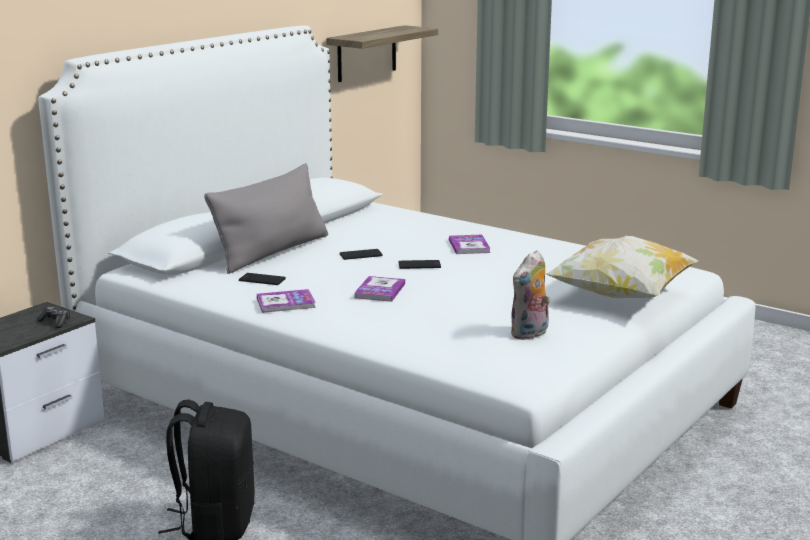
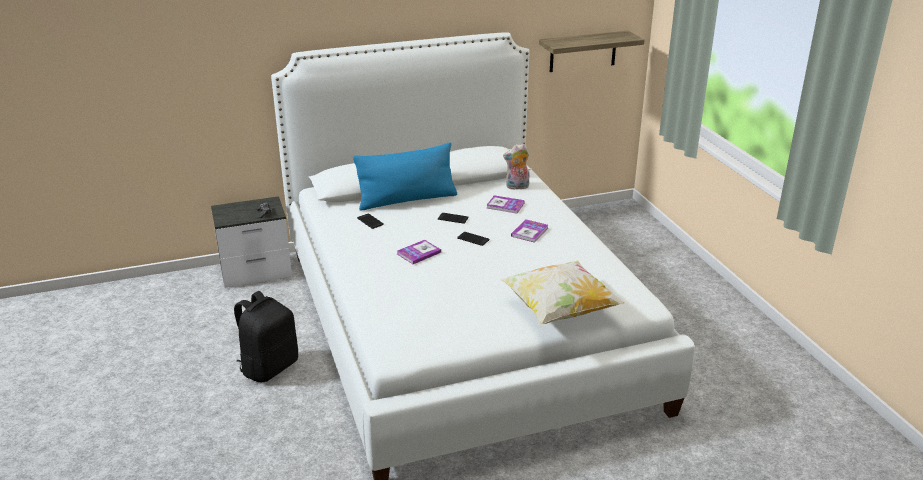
camera: 35 degrees right, 10 degrees up
grey pillow [204,163,328,274] -> blue pillow [353,142,457,211]
book [257,289,316,313] -> book moved to [487,195,525,213]
plush toy [511,250,550,340] -> plush toy moved to [503,143,530,190]

